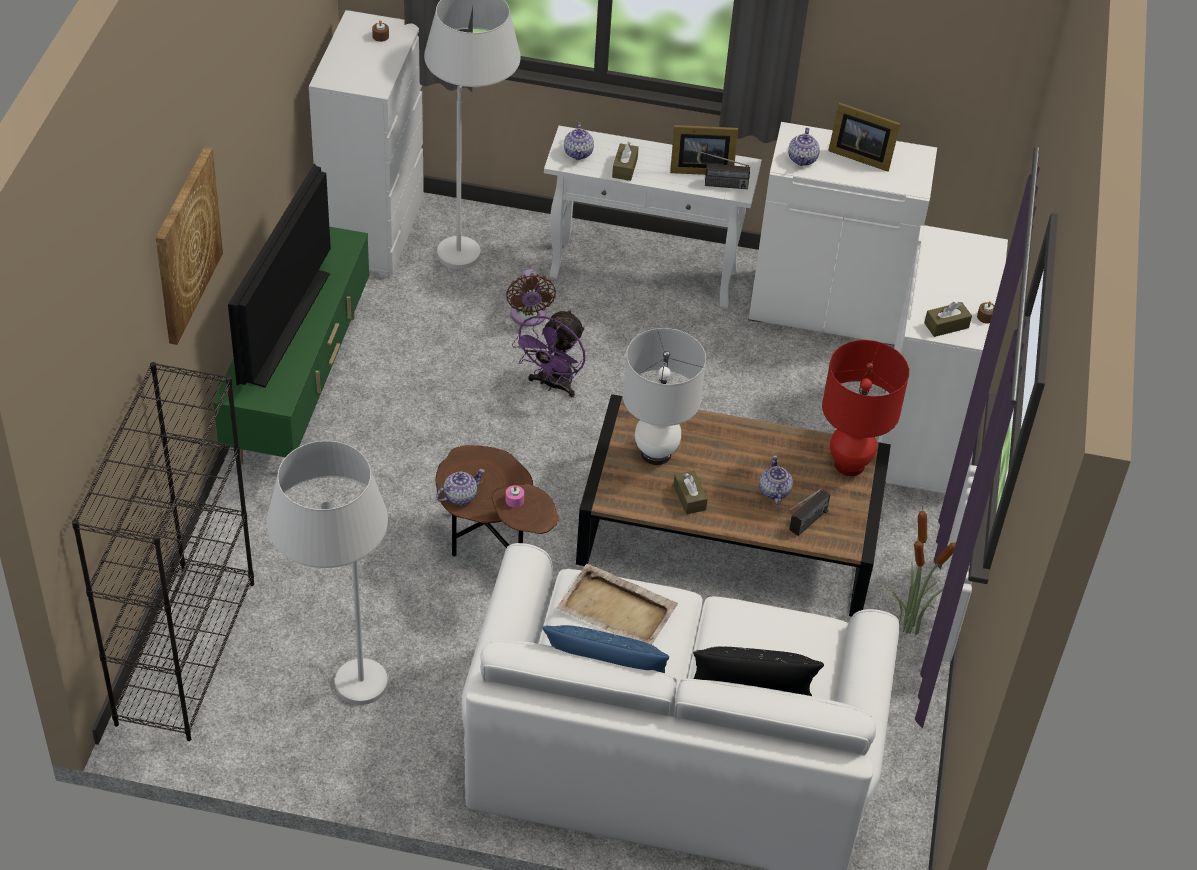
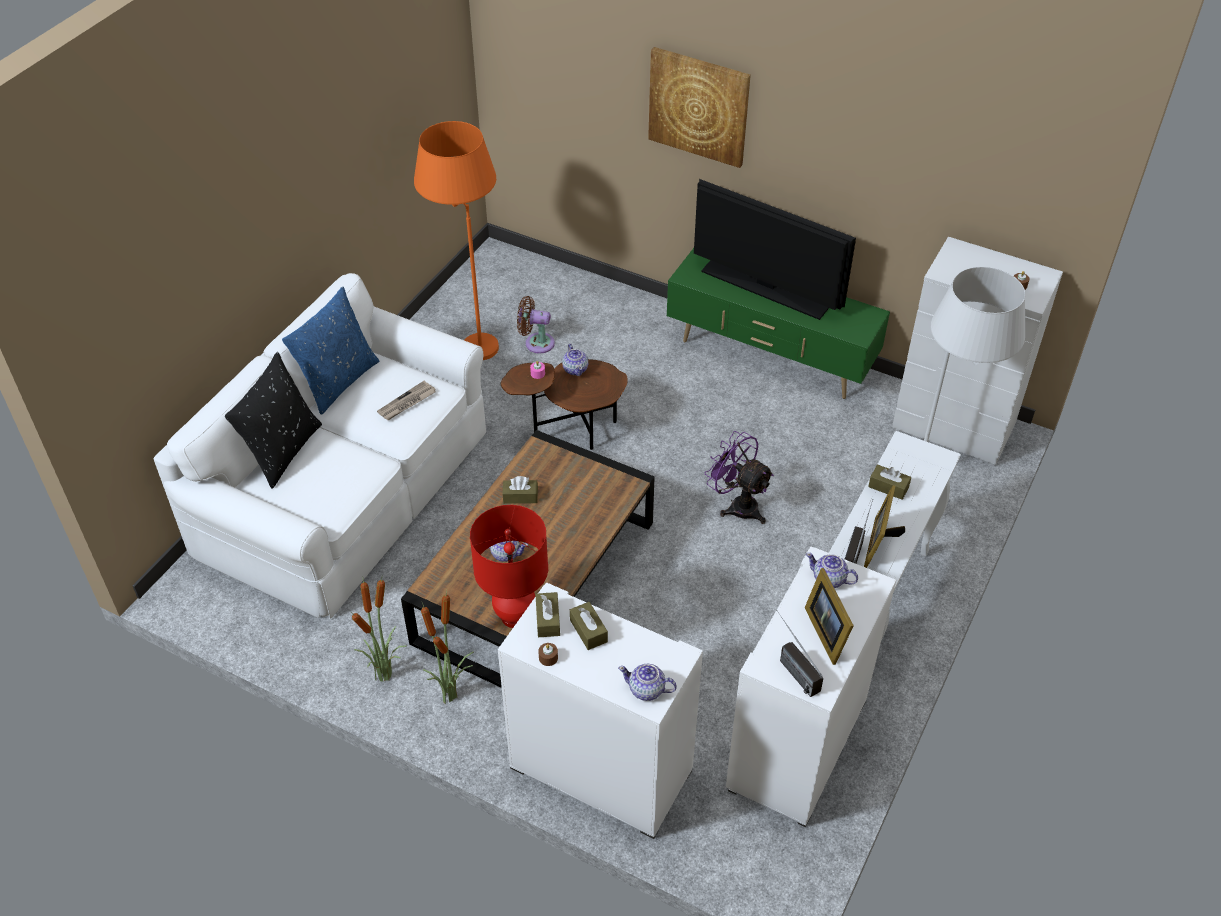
camera: 110 degrees right, 0 degrees up
black bookcase [72,362,254,741] -> none
white floor lamp [267,441,388,705] -> orange floor lamp [414,121,499,360]
brown fan [506,269,556,327] -> brown fan moved to [517,296,555,354]
beige tray [556,564,678,645] -> newspaper [377,381,436,420]
teapot [564,122,594,160] -> teapot moved to [618,663,677,701]
white table lamp [623,328,706,465] -> none
radio [779,489,830,536] -> radio moved to [776,610,823,697]
picture frame [828,103,901,172] -> picture frame turned 60 degrees counterclockwise [805,568,854,665]
none -> potted plant [421,588,474,704]
none -> brown tissue box [570,602,608,650]

